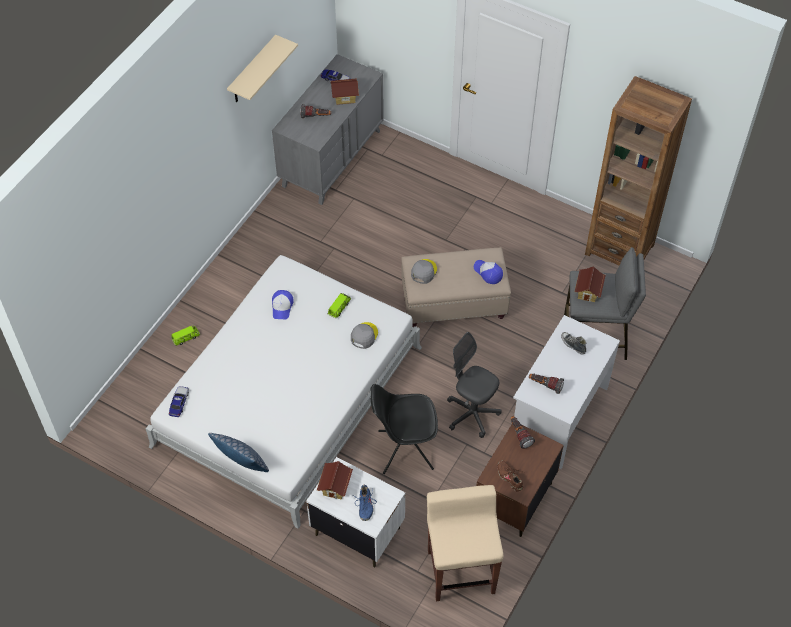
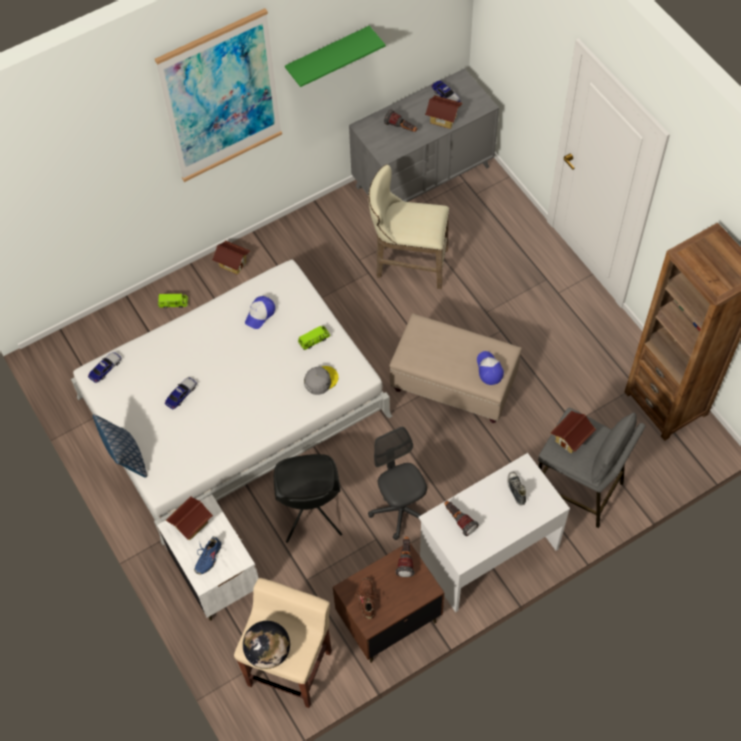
camera: 30 degrees right, 5 degrees up
beige shelf [227,35,298,102] -> green shelf [285,26,385,87]
black chair [370,384,438,474] -> black chair turned 120 degrees counterclockwise [274,454,342,543]
grey cap [411,259,437,284] -> none
none -> picture [155,8,282,182]
none -> toy car [165,377,197,409]
none -> toy house [212,240,250,275]
none -> globe [243,621,290,669]
none -> beige stool [368,164,449,289]

